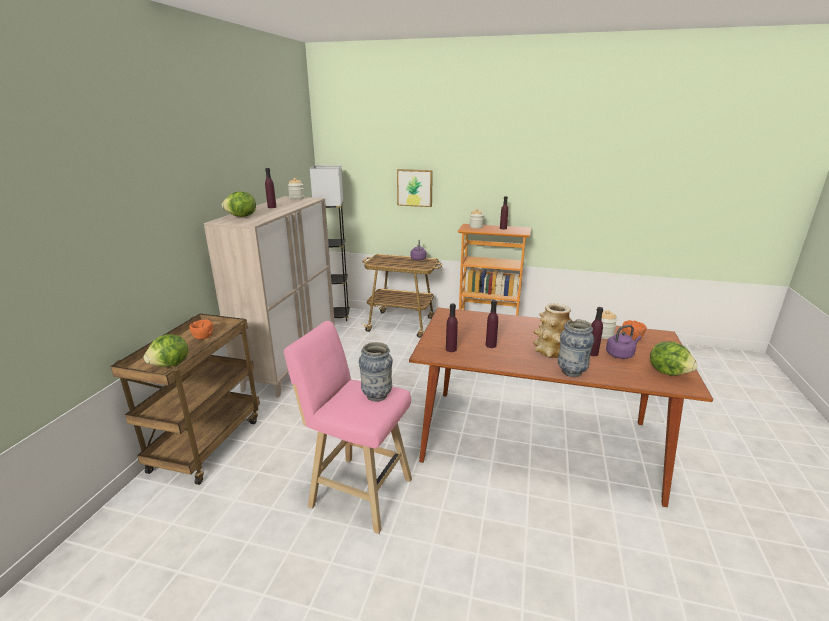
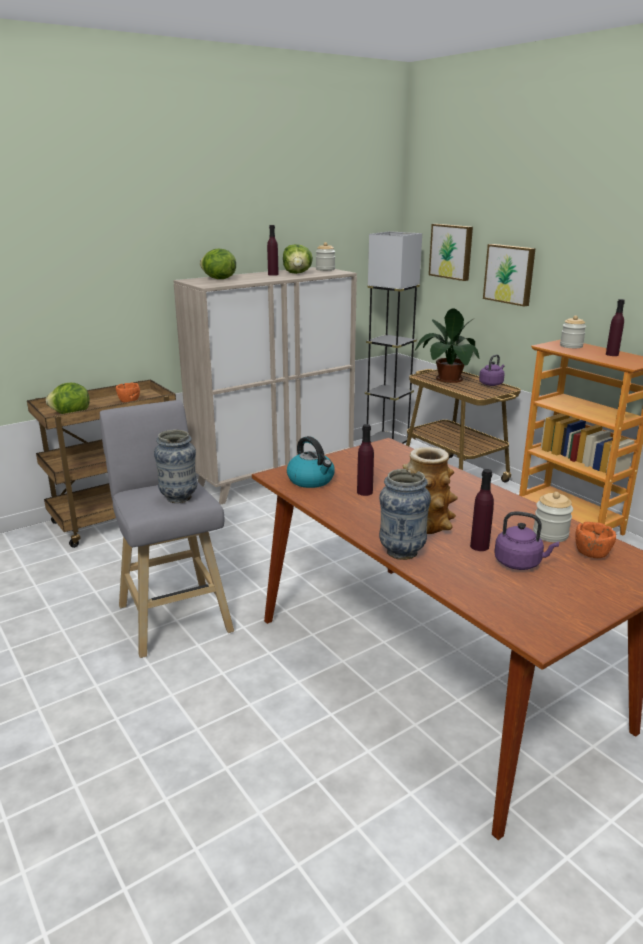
camera: 40 degrees right, 0 degrees up
pink stool [284,321,412,534] -> grey stool [100,400,234,658]
purple bottle [446,303,458,352] -> kettle [287,436,335,488]
lettuce [650,341,697,376] -> lettuce moved to [283,244,313,274]
none -> potted plant [415,308,479,383]
none -> picture [429,224,473,281]

